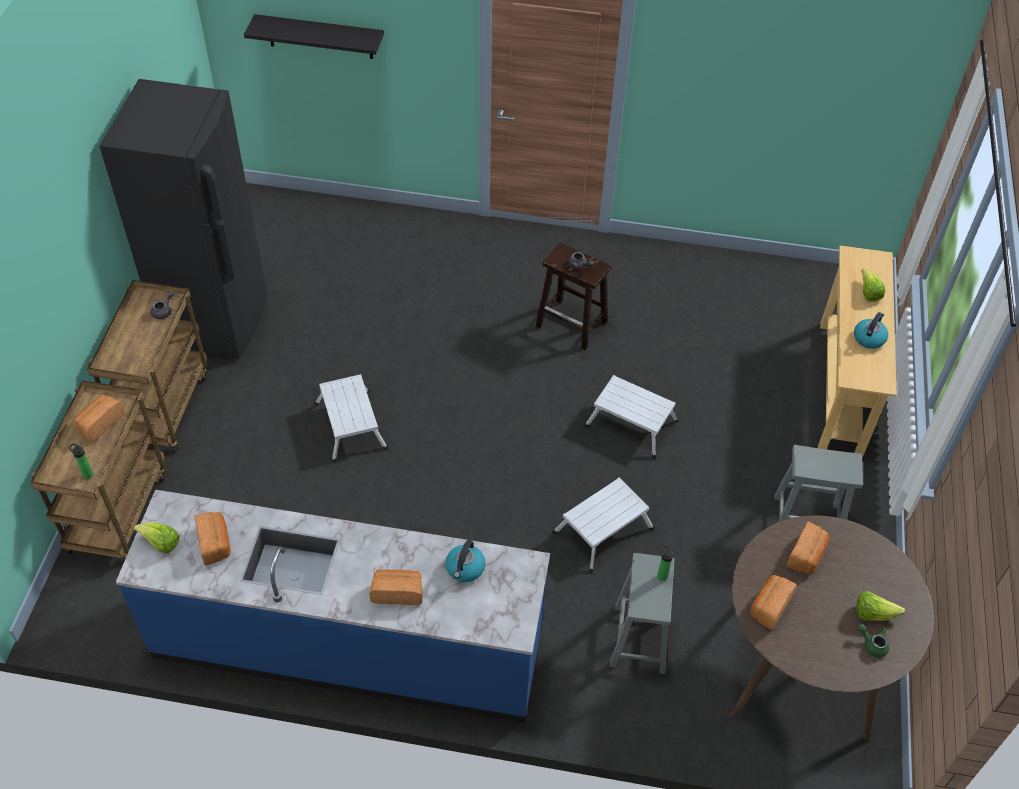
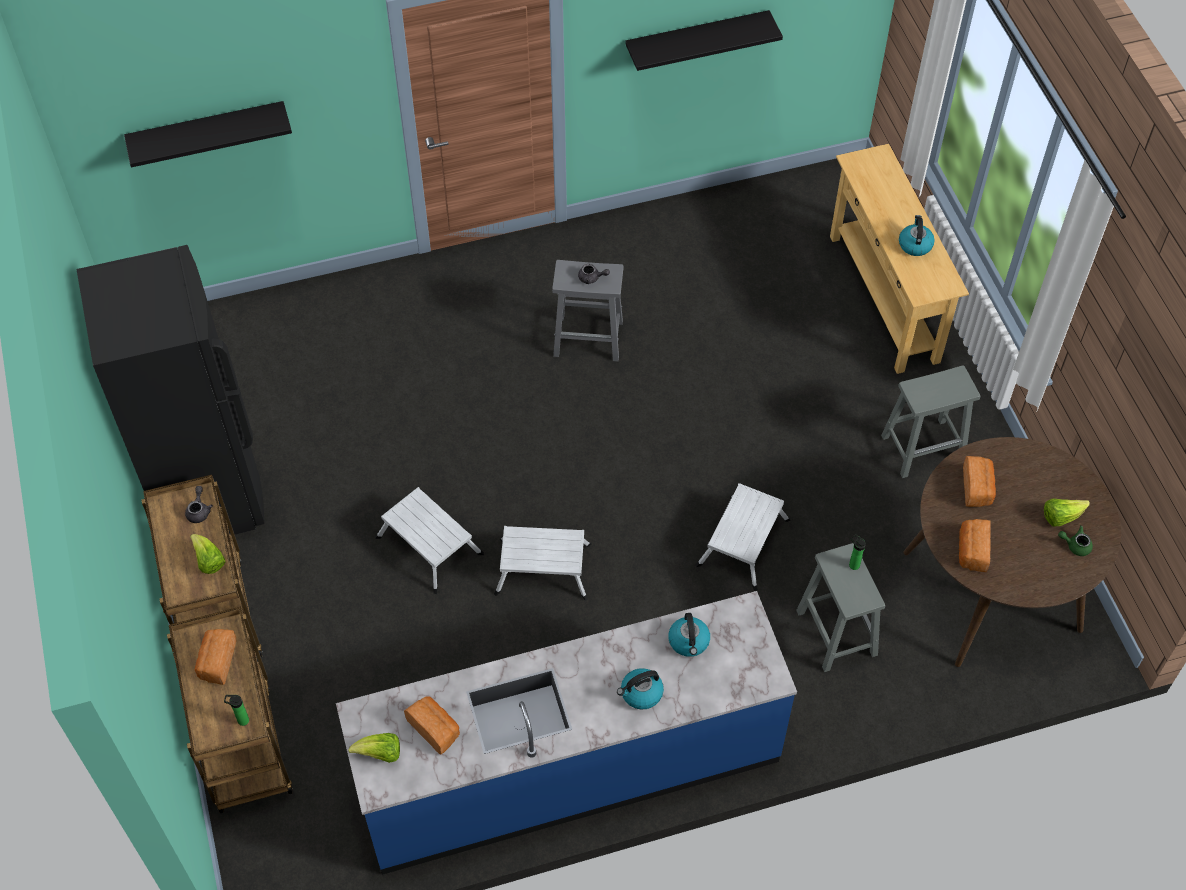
camera: 25 degrees left, 5 degrees up
bread [369,569,423,605] -> kettle [617,668,664,709]
brown stool [536,242,612,350] -> grey stool [552,260,623,361]
white step ladder [583,375,680,460] -> white step ladder moved to [494,526,591,601]
lettuce [861,269,885,302] -> lettuce moved to [190,534,226,574]
none -> black shelf [625,10,783,71]

